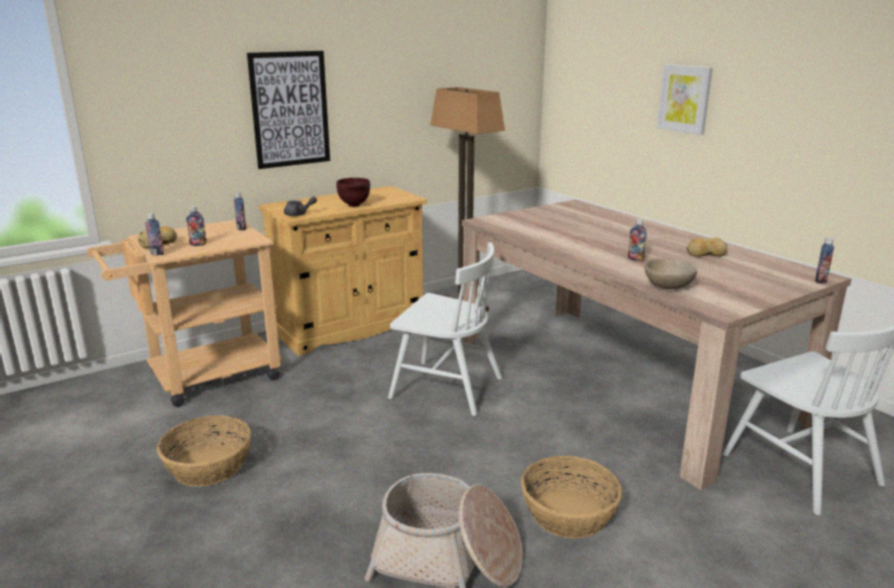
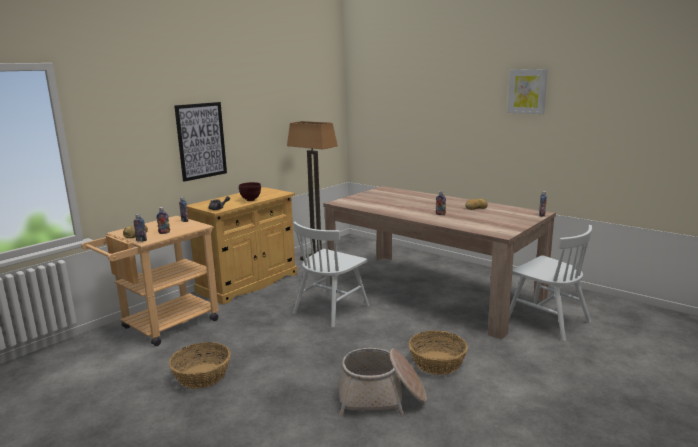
camera: 15 degrees left, 5 degrees down
white chair [388,242,502,416] -> white chair turned 120 degrees clockwise [292,222,369,328]
beige bowl [645,259,697,289] -> none
picture [657,64,713,135] -> picture moved to [507,69,548,114]

